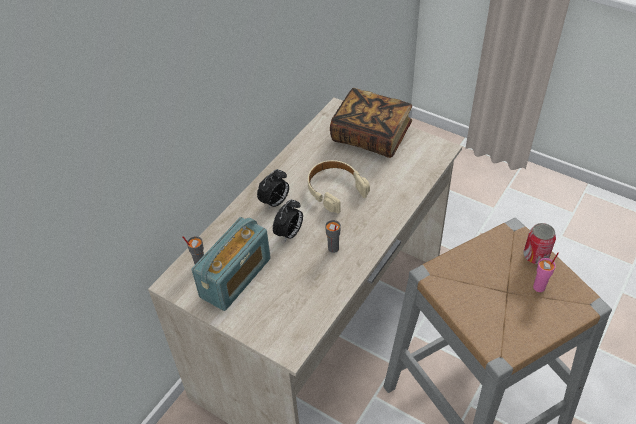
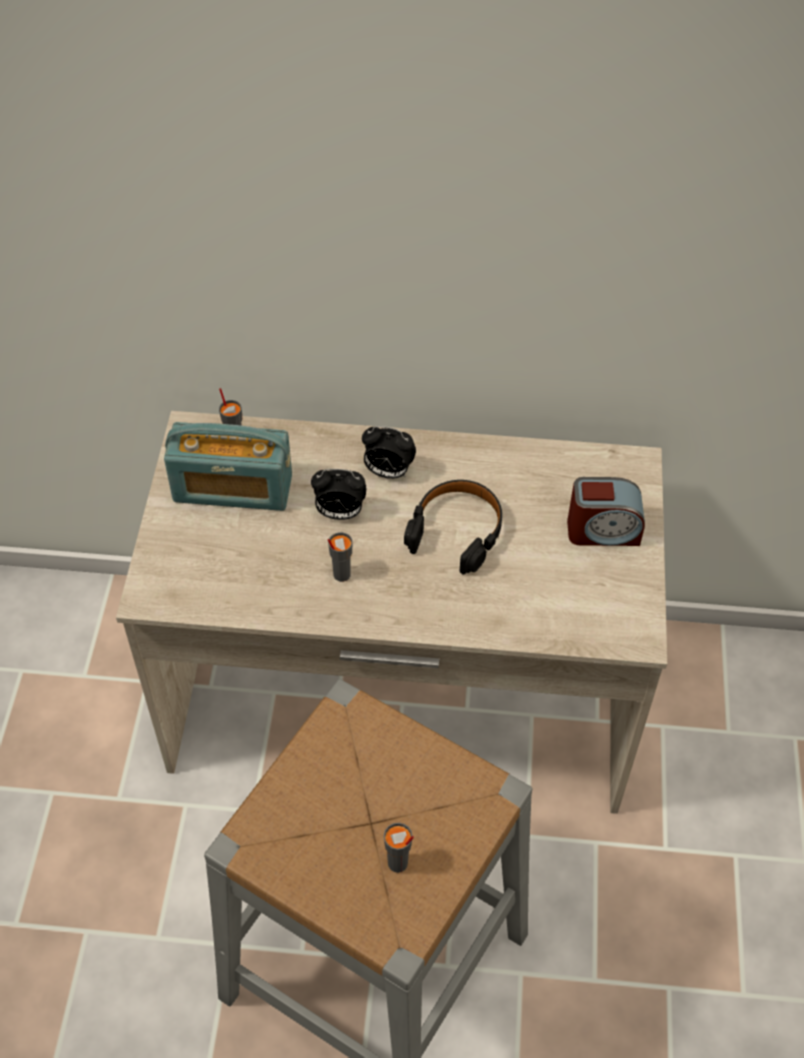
camera: 60 degrees right, 5 degrees up
beige headphones [308,160,370,213] -> black headphones [404,480,502,575]
book [330,88,412,158] -> alarm clock [567,477,645,546]
can [524,223,556,264] -> none
pink cup [533,253,559,292] -> grey cup [384,823,414,873]

